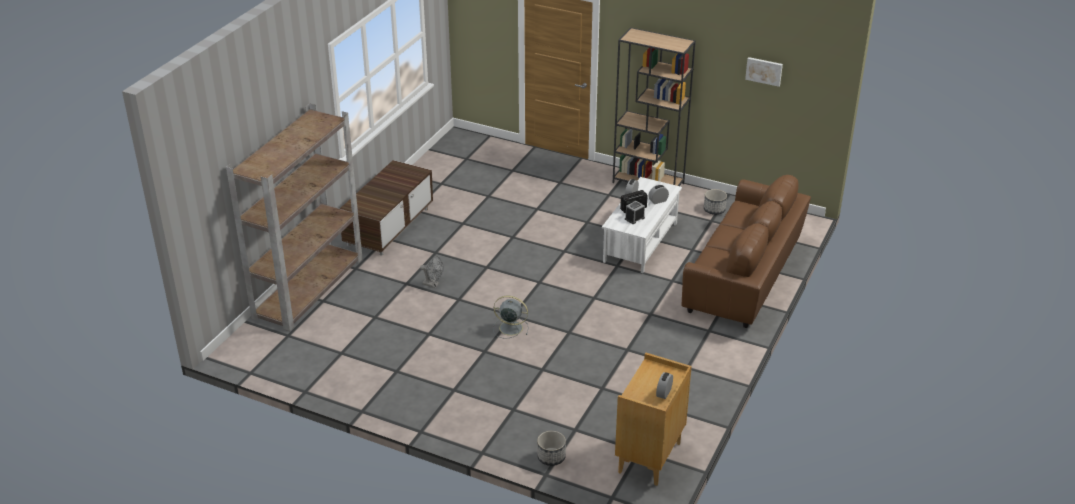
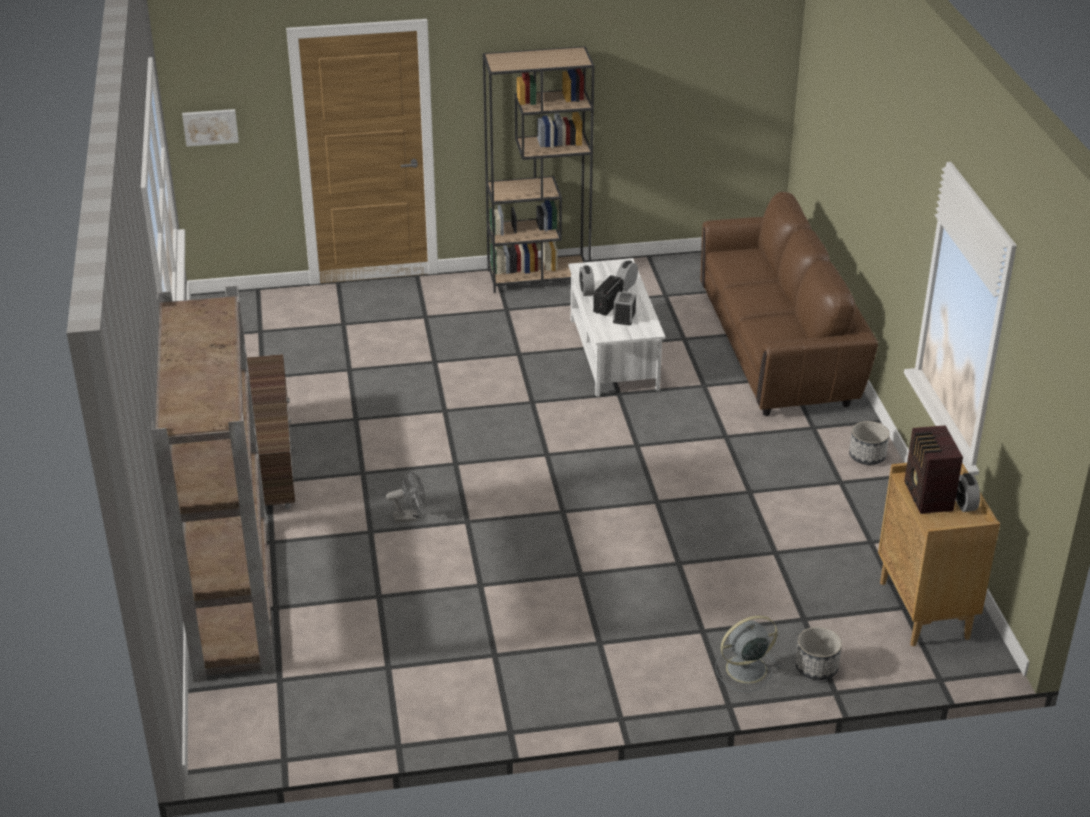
camera: 35 degrees left, 0 degrees up
grey fan [493,296,529,339] -> grey fan moved to [715,615,780,692]
planter [704,189,727,215] -> planter moved to [849,421,890,465]
picture [745,57,783,87] -> picture moved to [182,109,239,147]
none -> radio [904,425,963,514]

